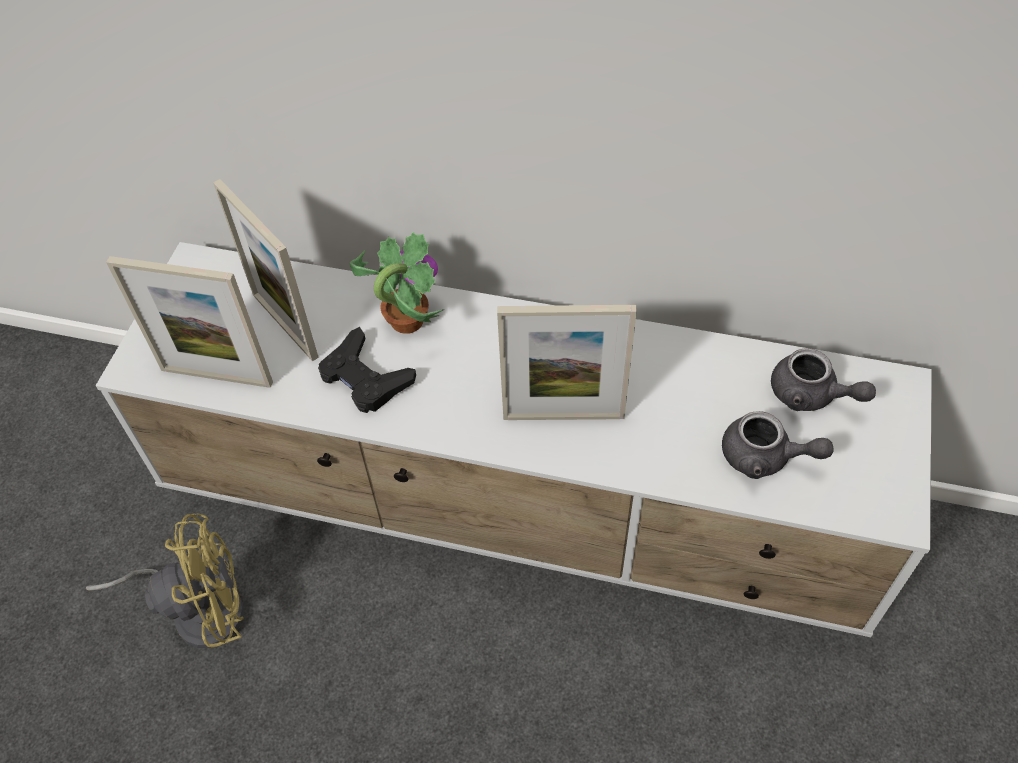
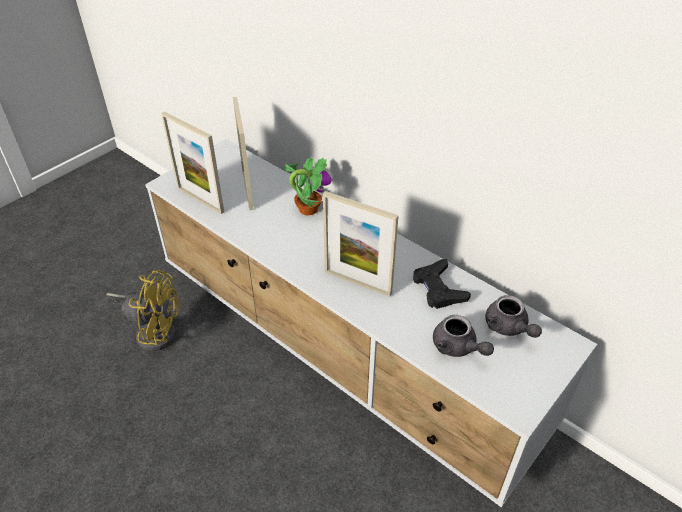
camera: 25 degrees right, 10 degrees down
black game controller [318,327,416,413] -> black game controller moved to [413,259,471,309]

